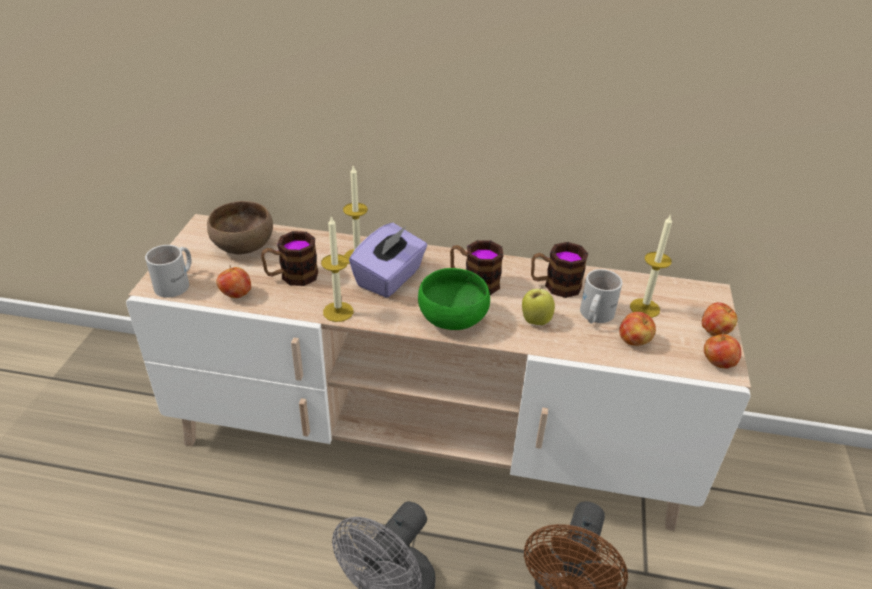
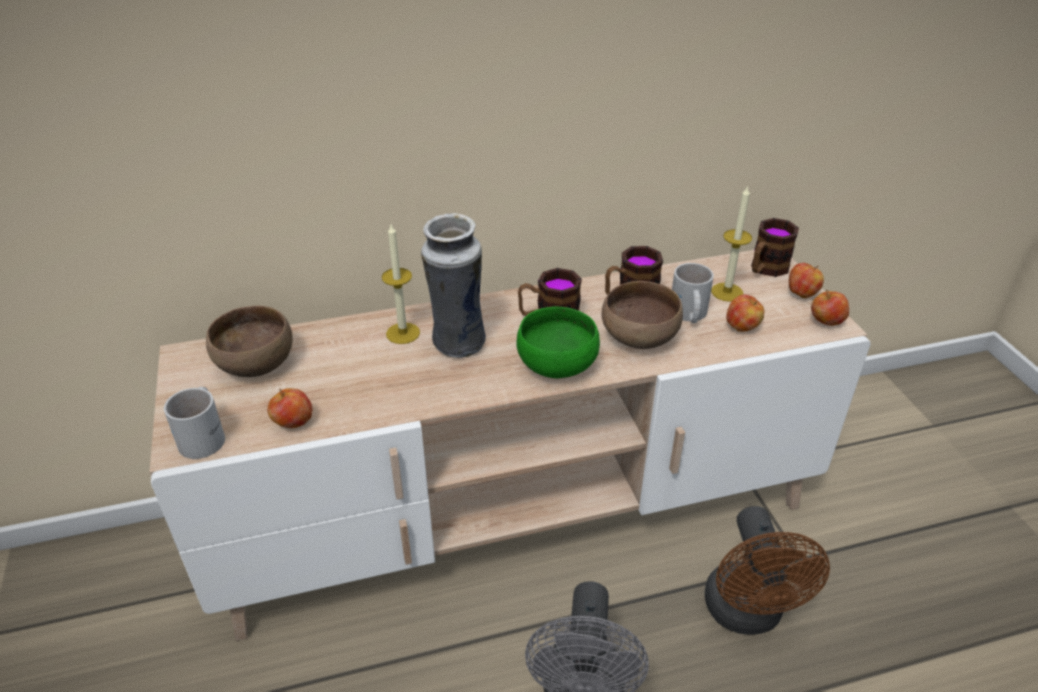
camera: 25 degrees left, 0 degrees up
mug [261,231,318,286] -> mug moved to [751,218,799,277]
candle [321,215,353,322] -> none
purple tissue box [349,223,427,298] -> vase [421,213,486,358]
apple [522,286,555,325] -> brown bowl [602,281,683,349]

